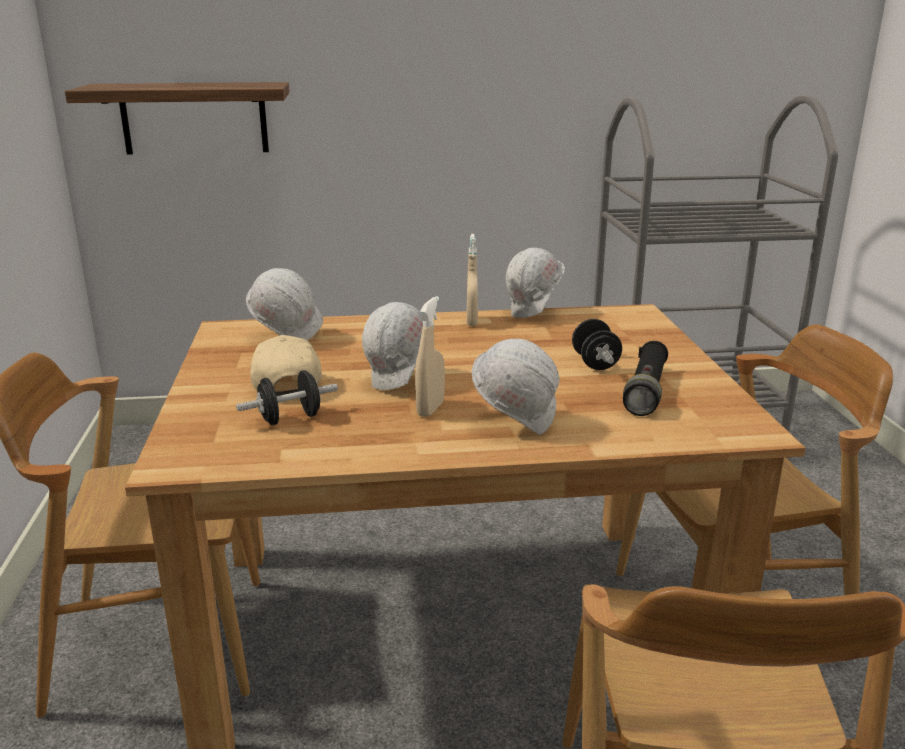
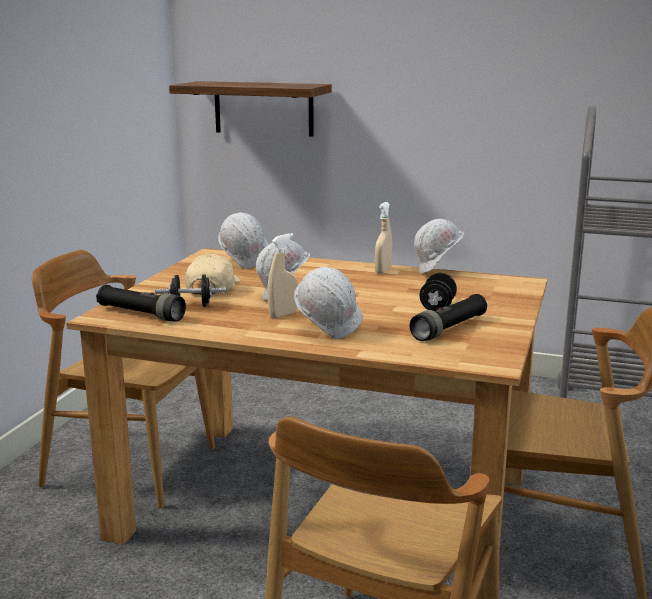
camera: 25 degrees right, 5 degrees down
none -> black flashlight [96,285,186,321]

